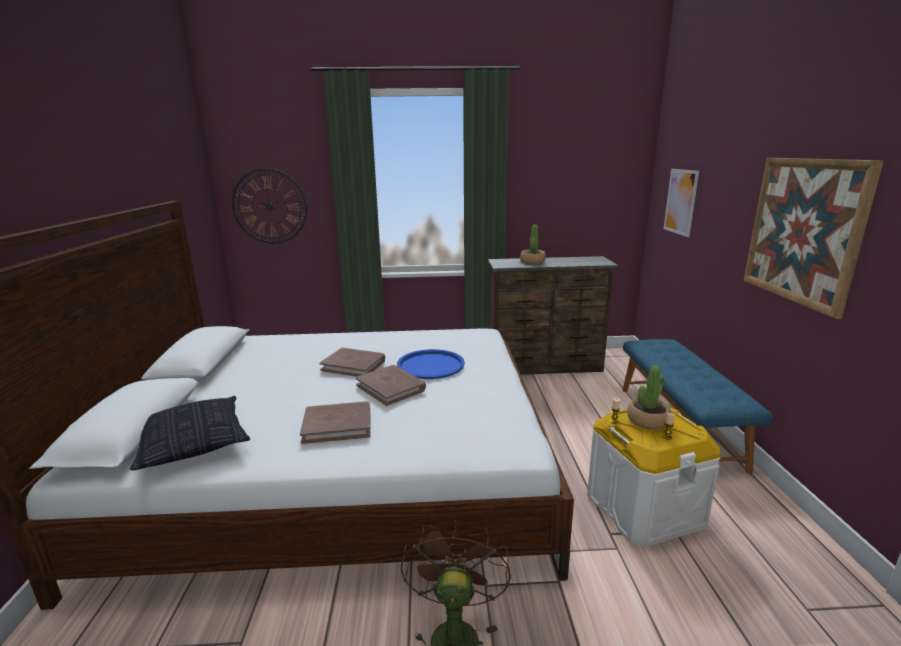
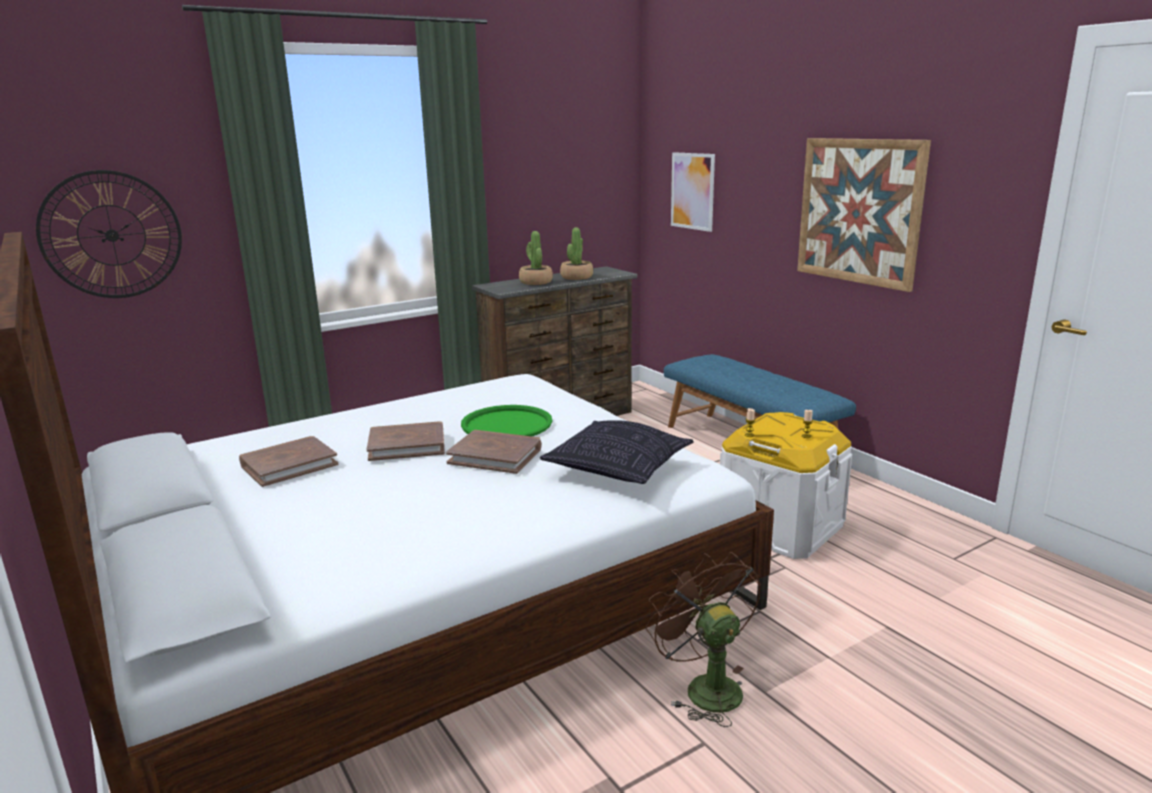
camera: 30 degrees left, 0 degrees up
pillow [130,396,250,471] -> pillow moved to [540,420,694,484]
brown book [300,401,371,444] -> brown book moved to [239,436,338,487]
blue tray [397,349,465,379] -> green tray [461,405,552,436]
potted plant [627,365,671,430] -> potted plant moved to [560,227,593,280]

